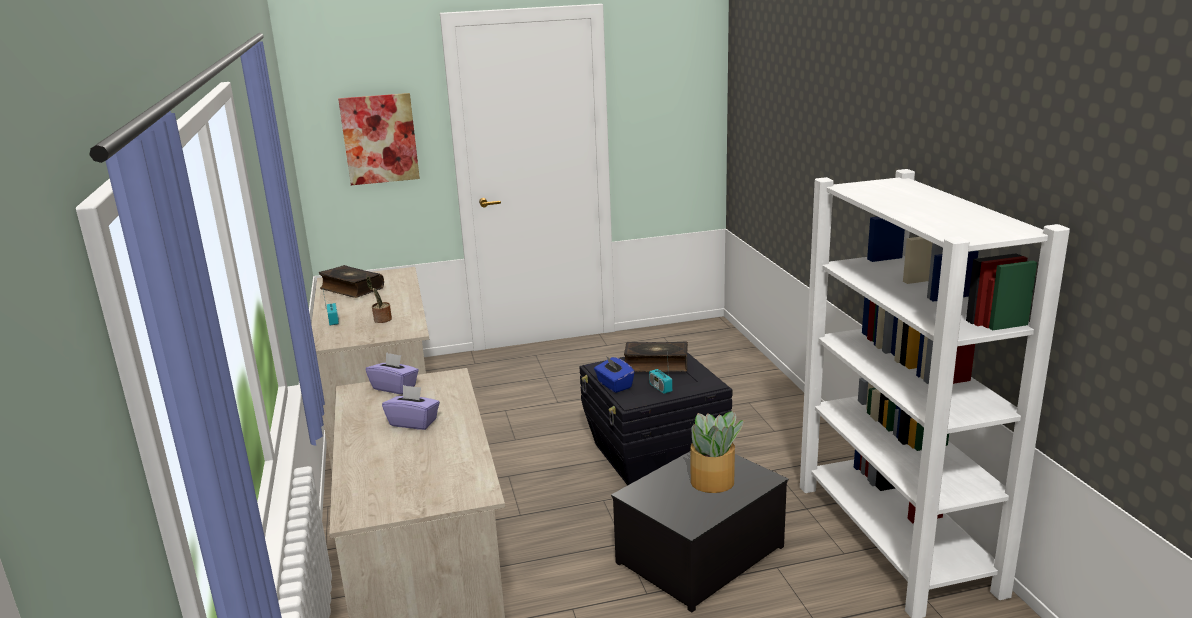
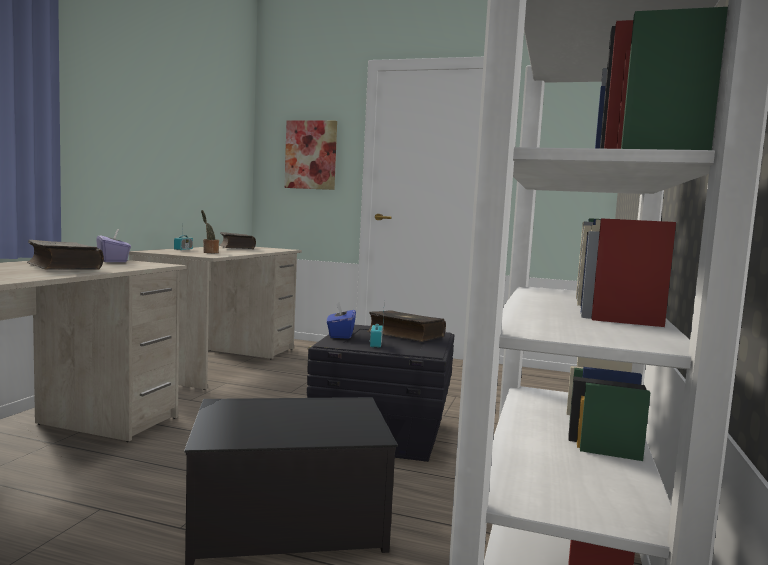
camera: 30 degrees right, 15 degrees down
purple tissue box [382,385,440,430] -> book [27,240,104,270]
potted plant [691,411,744,493] -> none

